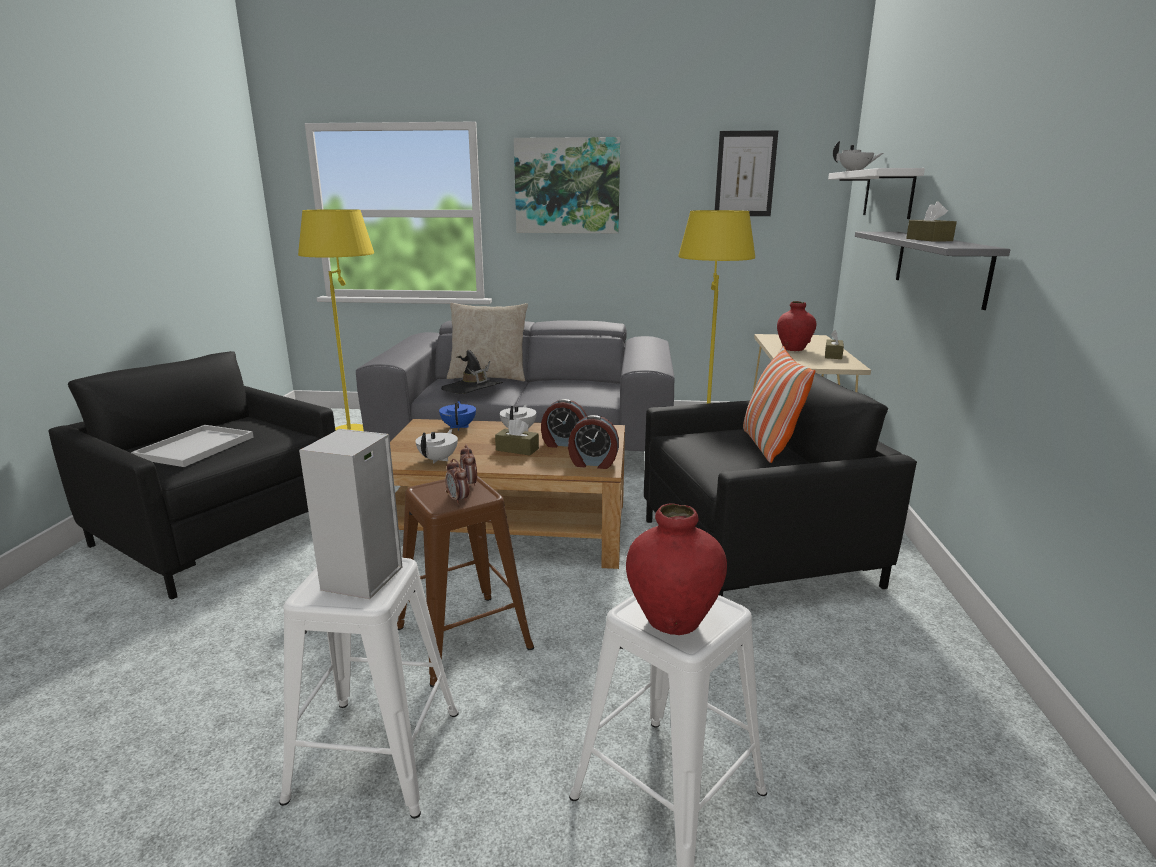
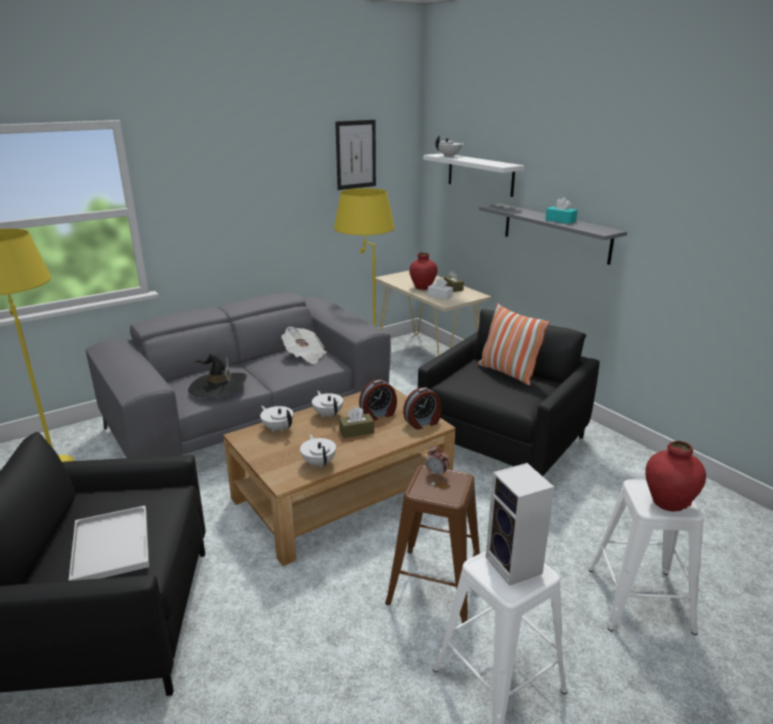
camera: 40 degrees left, 5 degrees up
blue teapot [439,401,476,431] -> white teapot [260,406,293,432]
alarm clock [445,459,469,505] -> none
beige pillow [447,303,528,381] -> none
picture [514,137,620,233] -> none
brown tissue box [906,201,957,242] -> turquoise tissue box [545,197,578,224]
none -> newspaper [281,327,326,364]
none -> white tissue box [428,278,453,300]

